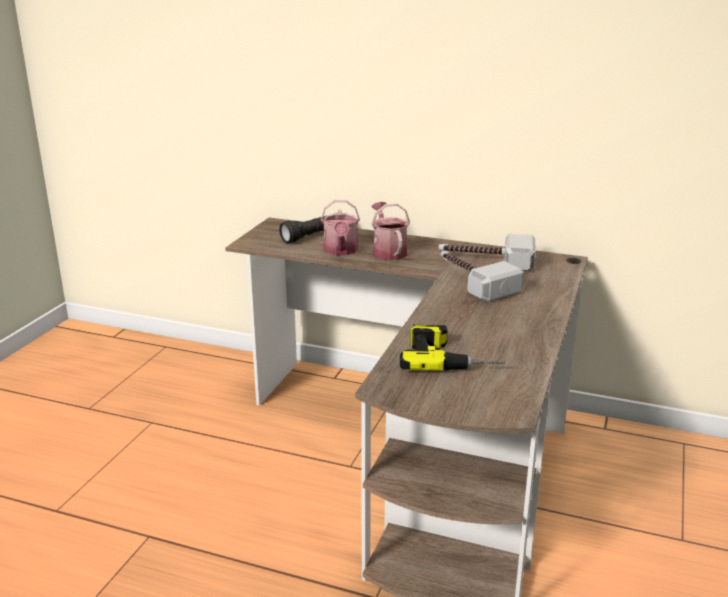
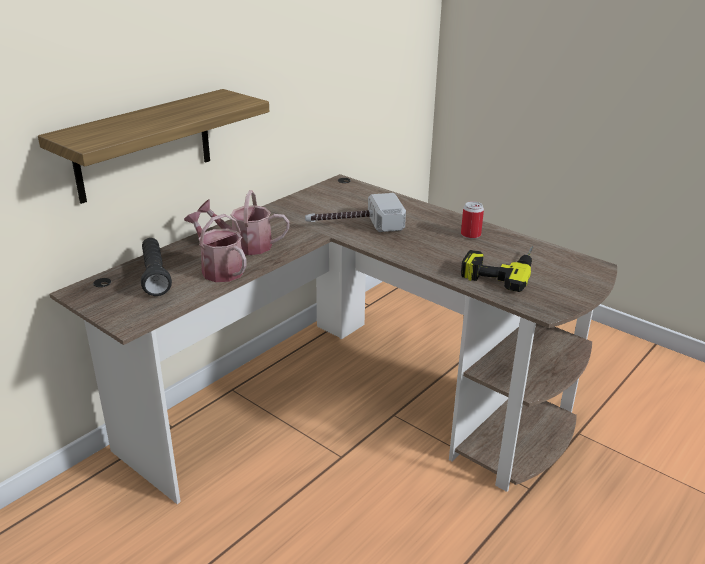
camera: 70 degrees left, 5 degrees up
watering can [321,200,360,255] -> watering can turned 150 degrees counterclockwise [184,211,247,282]
hammer [439,234,536,271] -> none
none -> shelf [38,89,269,204]
none -> can [461,201,484,239]

